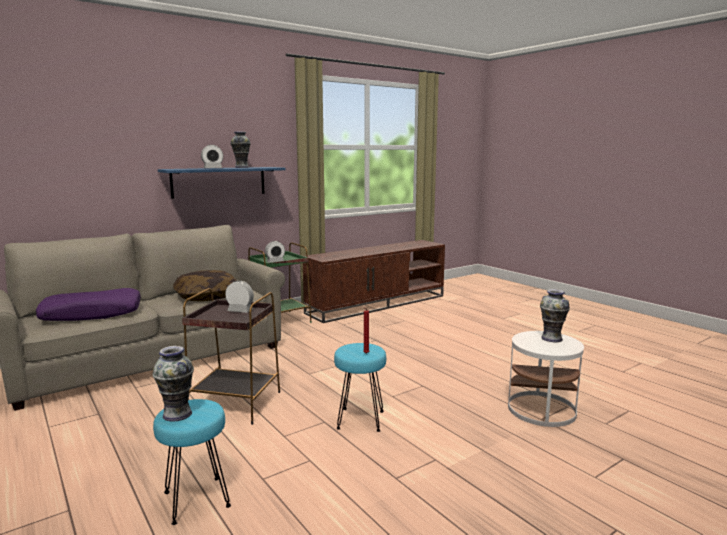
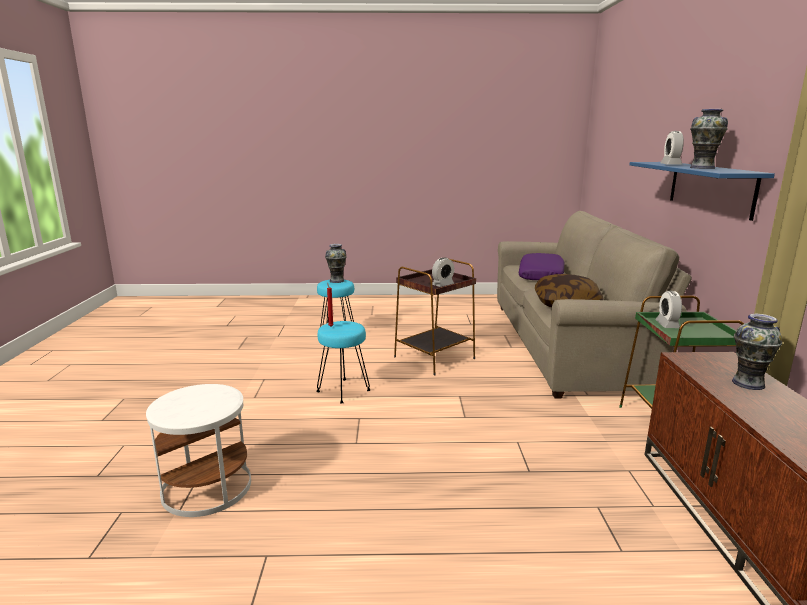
camera: 125 degrees right, 5 degrees up
vase [540,289,570,342] -> vase moved to [732,314,782,390]

